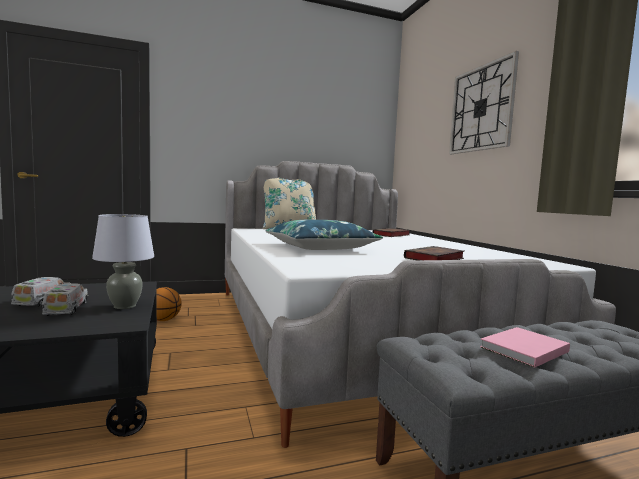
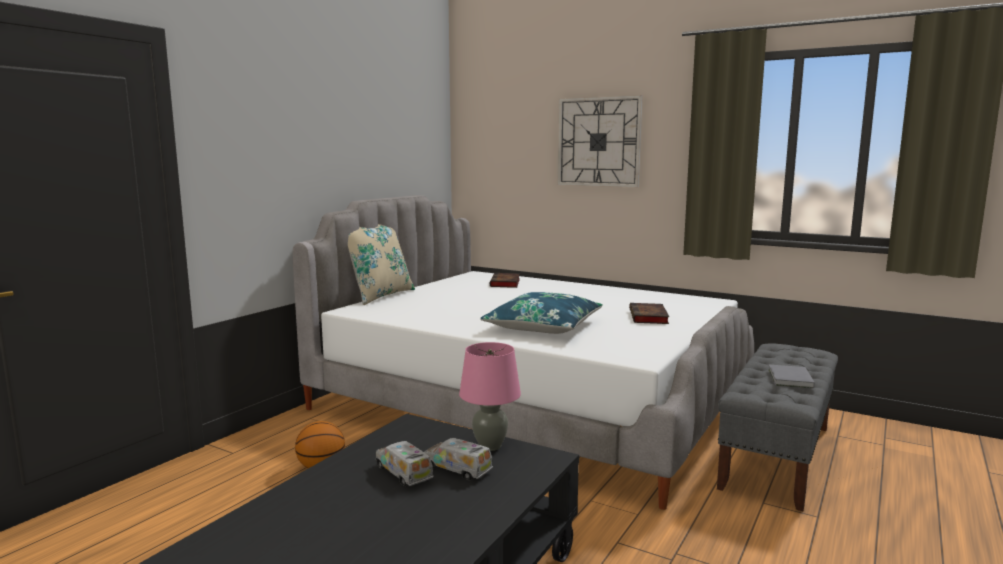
camera: 40 degrees left, 5 degrees up
grey table lamp [92,214,154,309] -> pink table lamp [459,342,521,451]
pink book [480,327,570,368] -> grey book [768,365,815,388]

